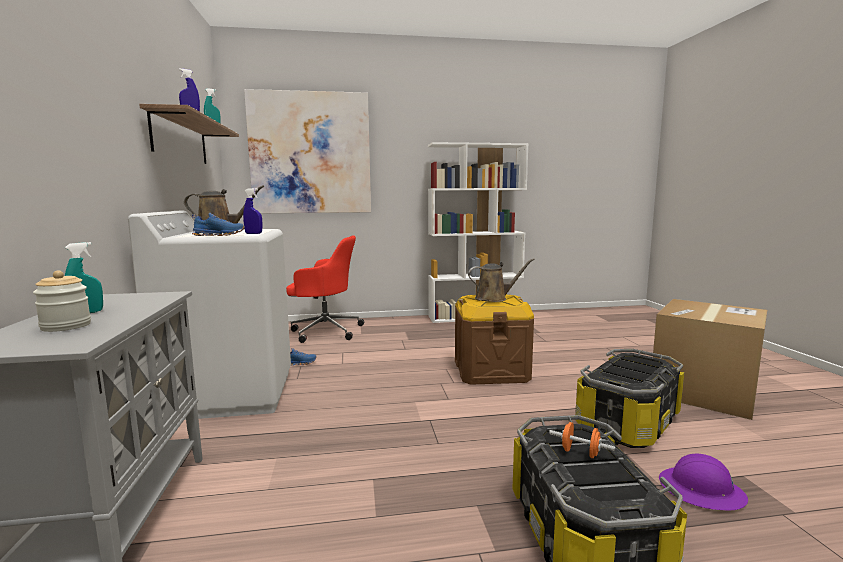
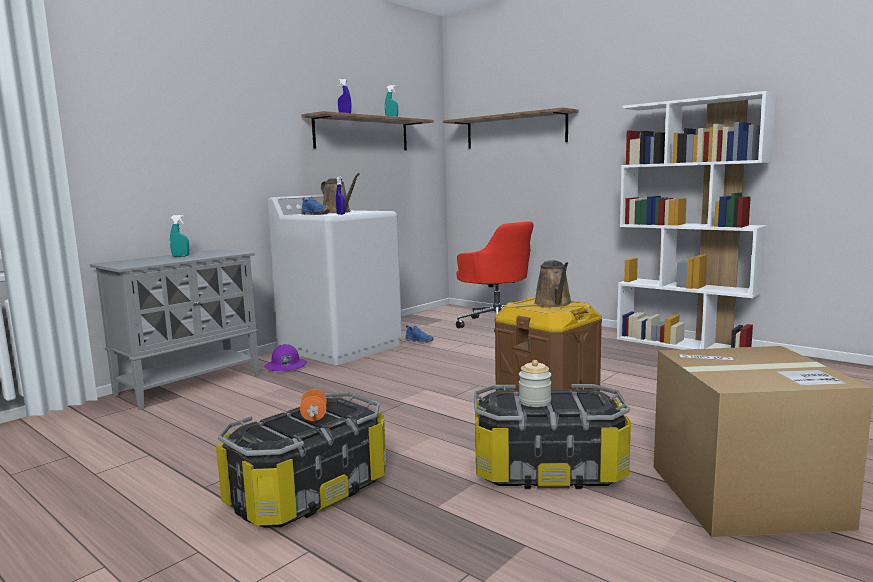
camera: 50 degrees right, 0 degrees up
jar [33,271,91,332] -> jar moved to [519,360,551,407]
picture [244,89,371,213] -> shelf [443,107,579,149]
brown watering can [468,258,535,302] -> brown watering can turned 45 degrees clockwise [534,260,572,307]
purple hard hat [659,454,748,510] -> purple hard hat moved to [264,344,307,371]

